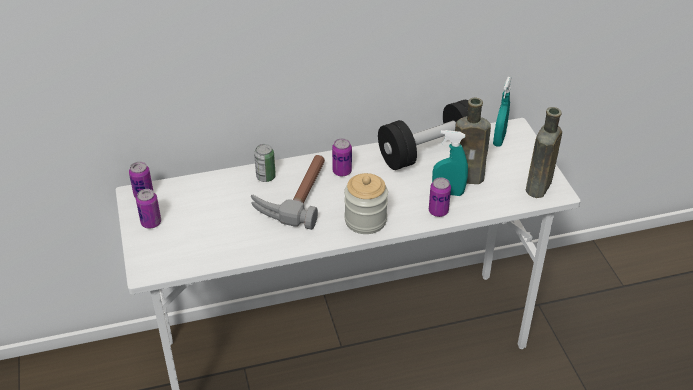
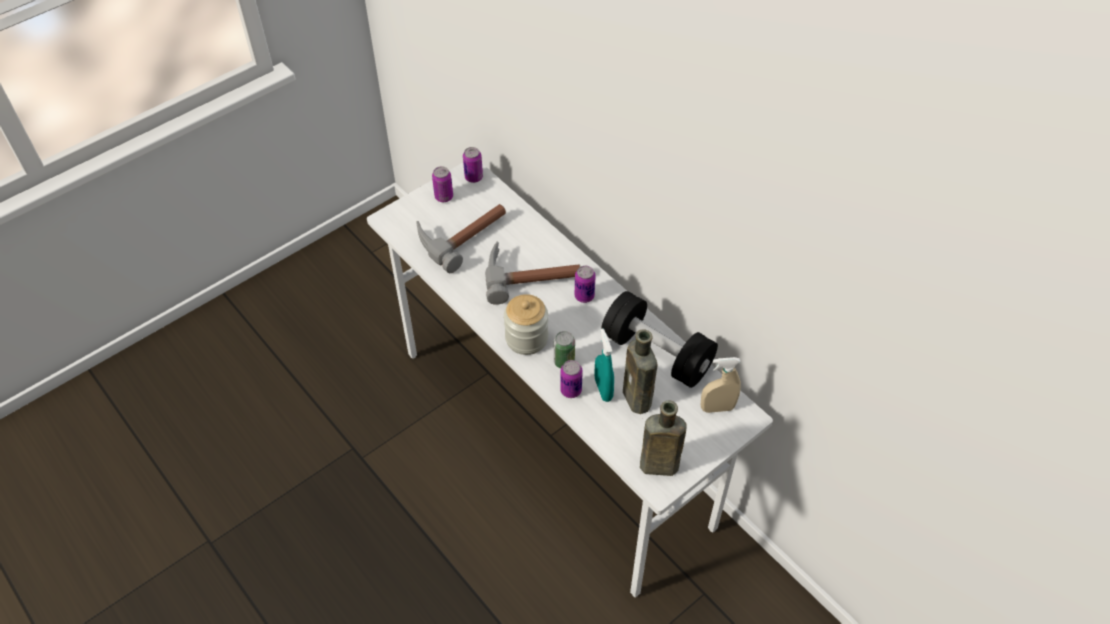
camera: 65 degrees right, 10 degrees up
can [254,144,276,182] -> can moved to [554,331,575,368]
turquoise spray bottle [493,77,511,147] -> beige spray bottle [701,357,741,413]
none -> hammer [416,204,506,274]

